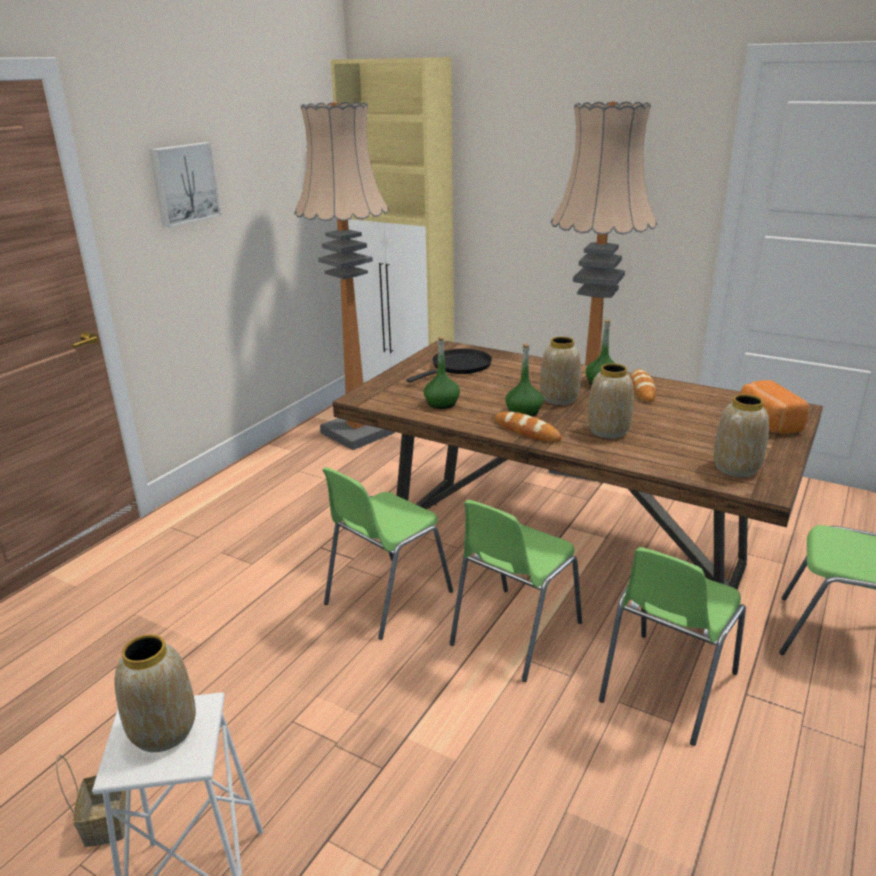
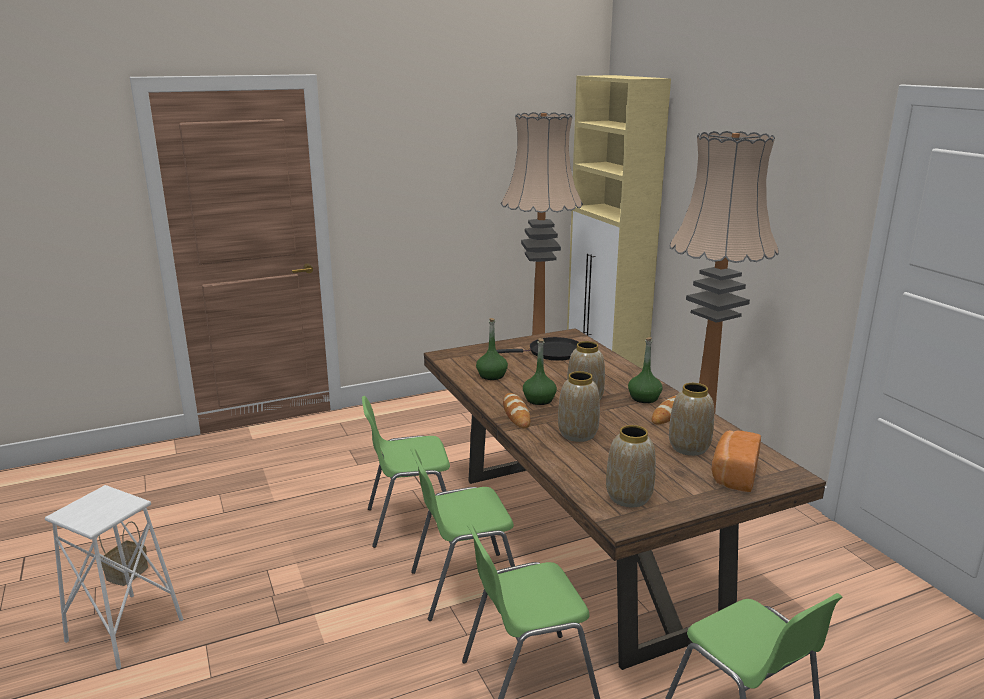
camera: 35 degrees right, 5 degrees down
vase [114,634,196,752] -> vase moved to [669,383,714,456]
picture [149,142,221,227] -> none

